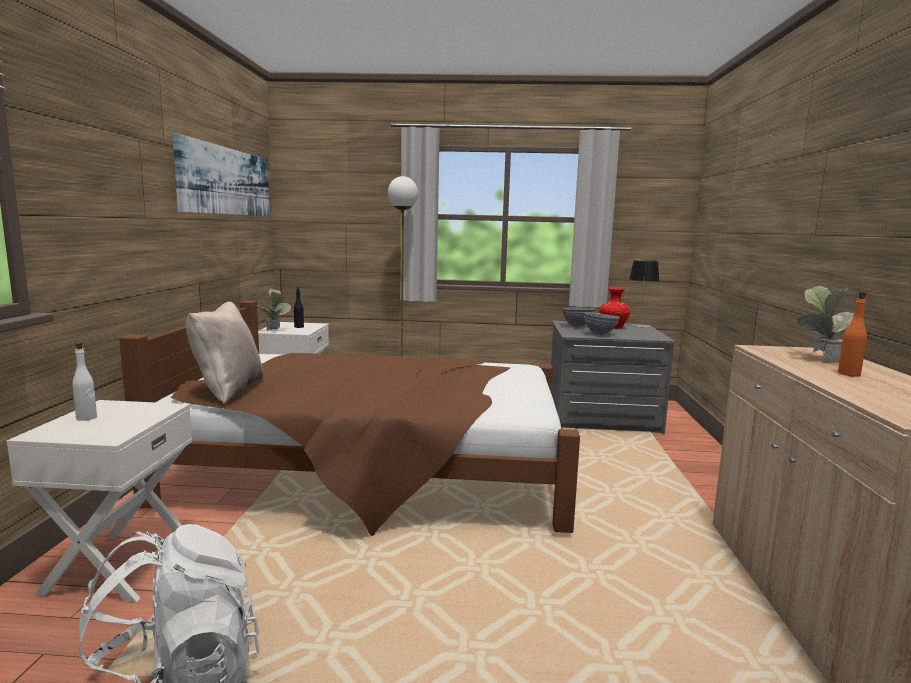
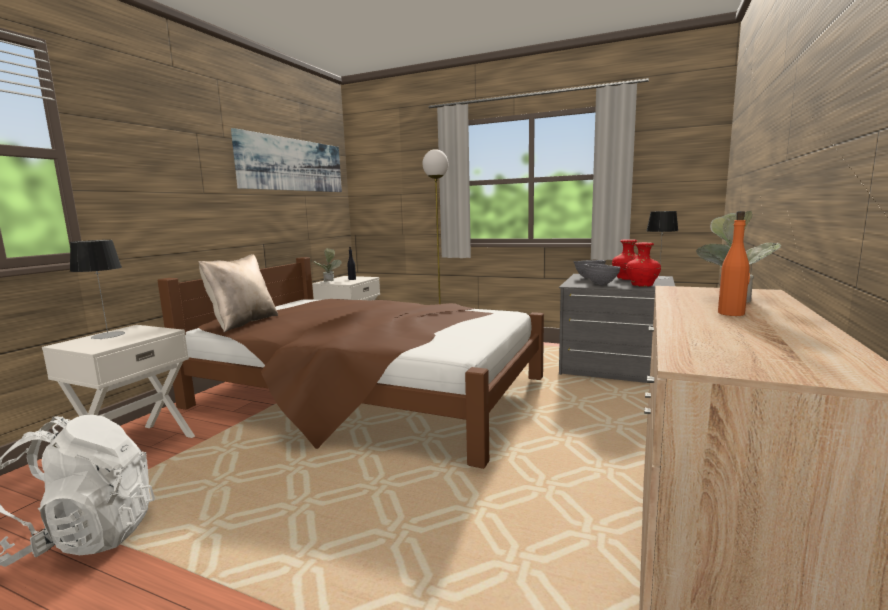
camera: 20 degrees right, 0 degrees up
white bottle [72,342,97,421] -> table lamp [70,240,125,339]
none -> red vase [626,242,661,287]

